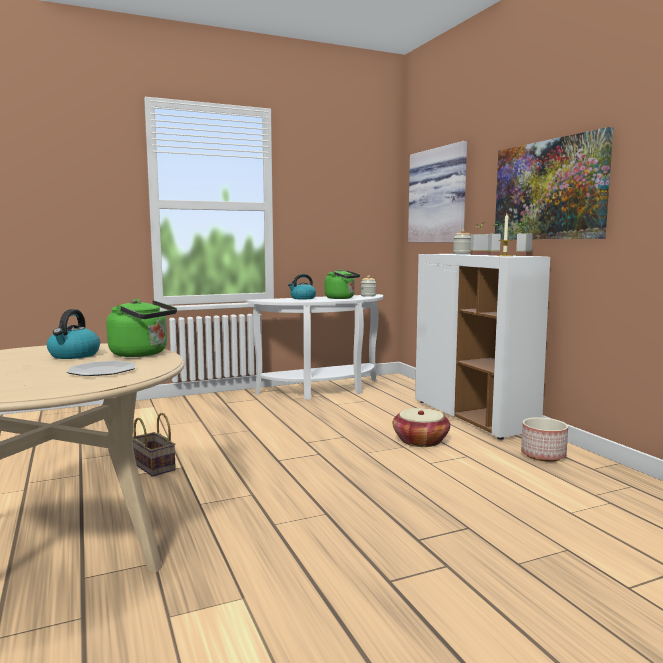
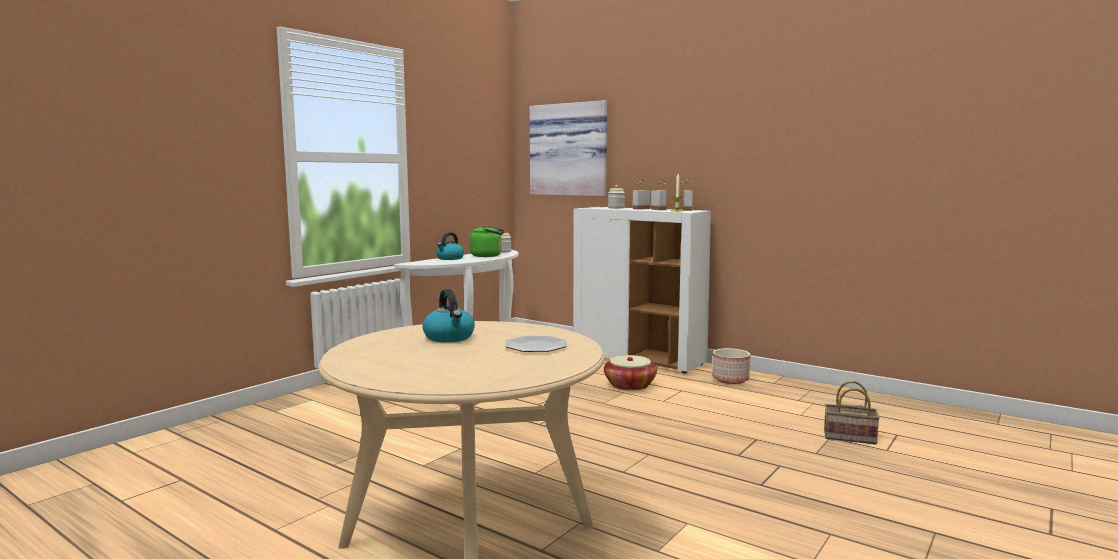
camera: 30 degrees left, 0 degrees up
green kettle [106,299,177,357] -> none
basket [133,413,176,477] -> basket moved to [824,381,880,445]
picture [495,127,614,239] -> none

